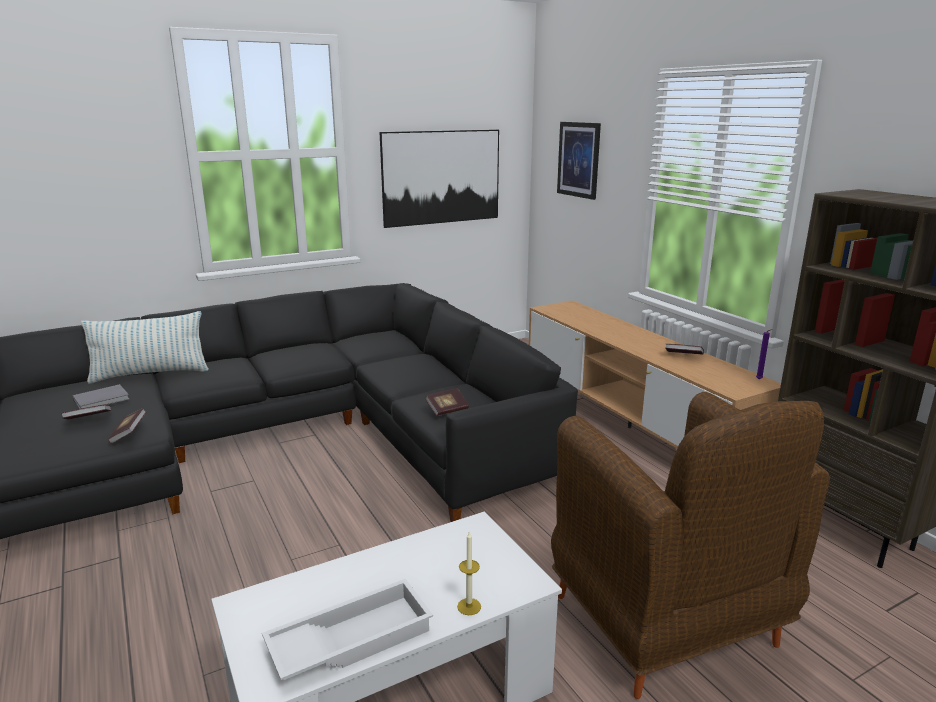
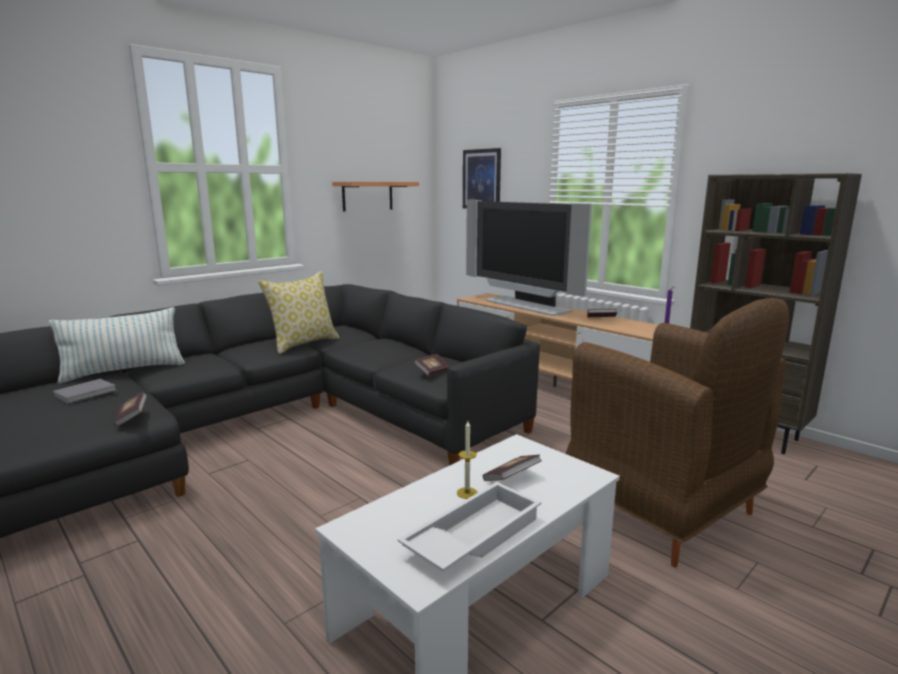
camera: 15 degrees left, 5 degrees down
book [61,404,112,419] -> book moved to [483,455,542,481]
picture [380,130,499,228] -> shelf [332,182,419,211]
candle [457,532,481,615] -> candle moved to [457,421,478,499]
none -> pillow [258,271,340,354]
none -> television [466,200,592,316]

